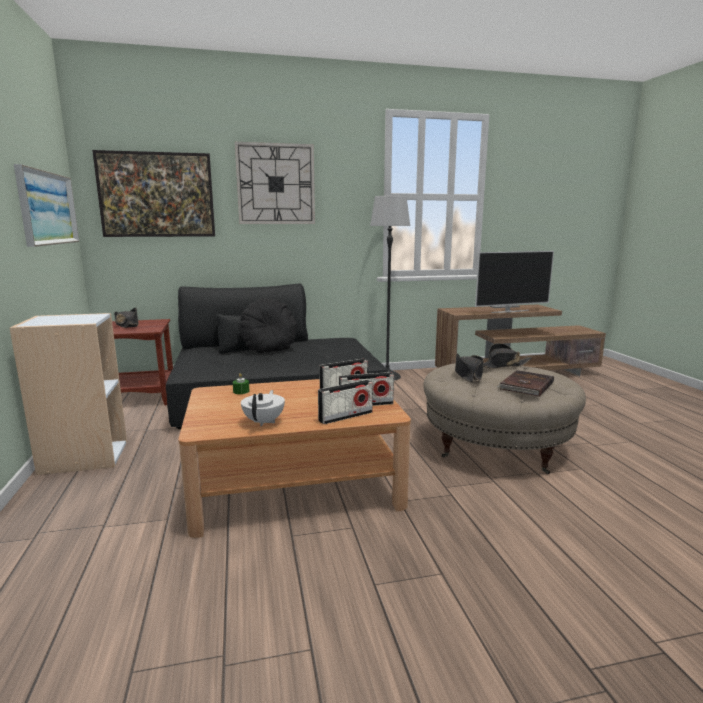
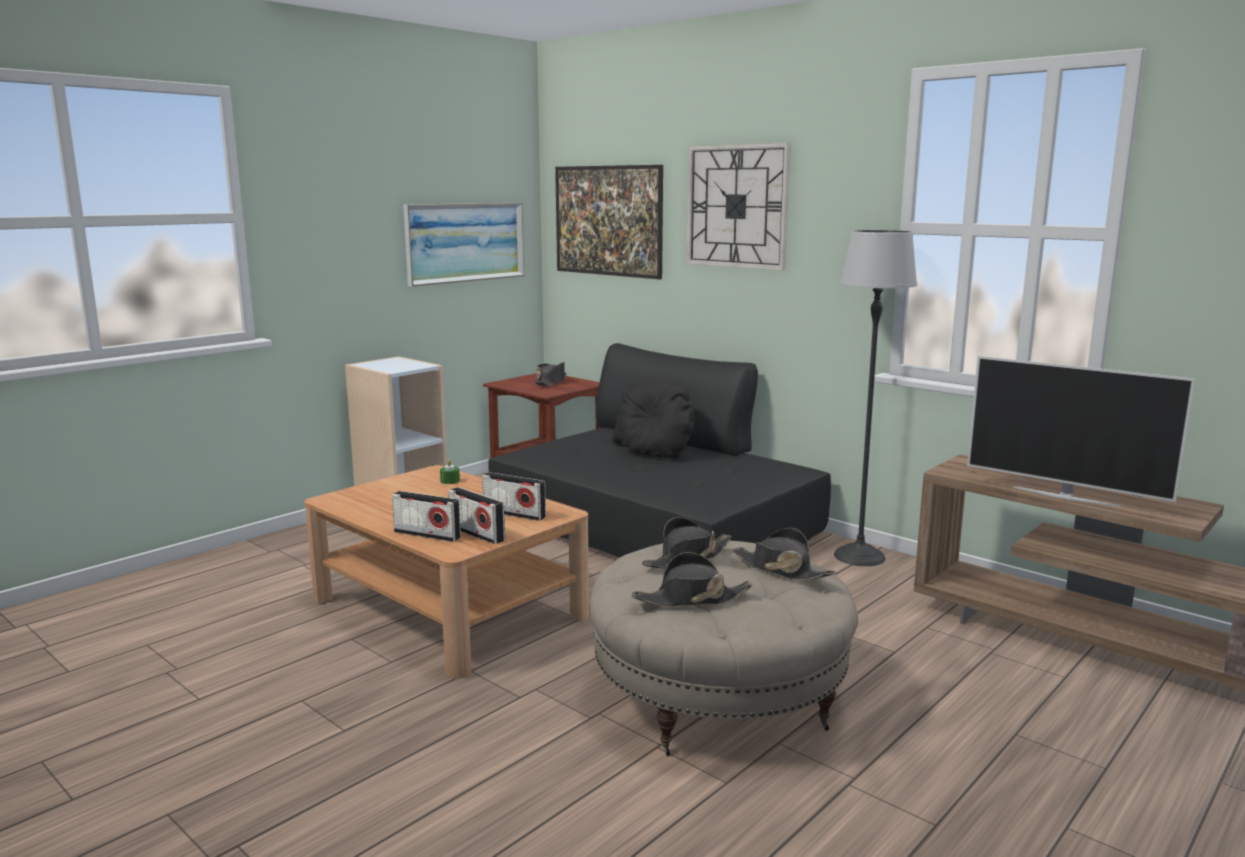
camera: 55 degrees right, 0 degrees up
white teapot [241,390,285,426] -> none
brown book [496,370,554,397] -> black hat [632,552,752,607]

